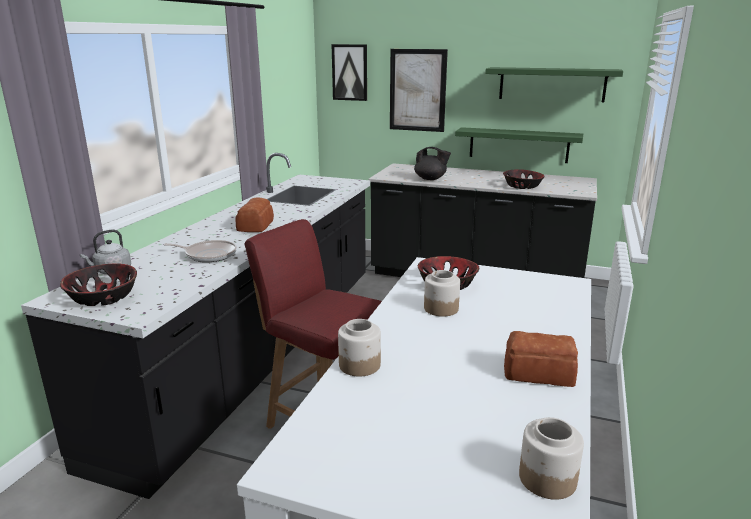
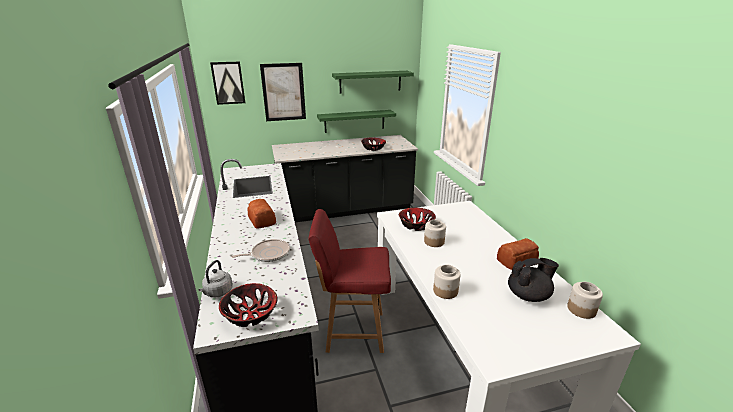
camera: 35 degrees left, 5 degrees up
black teapot [414,147,451,180] -> black teapot moved to [508,258,559,302]

